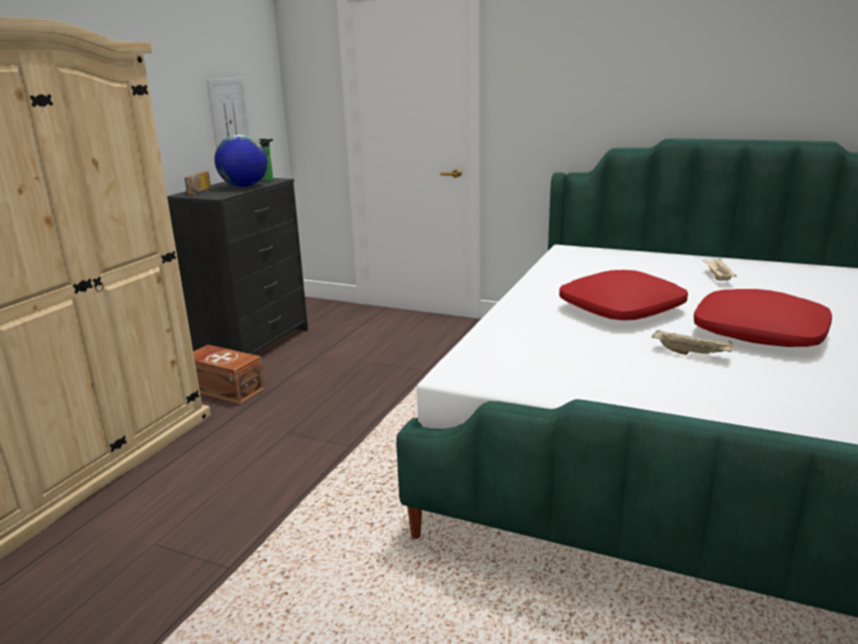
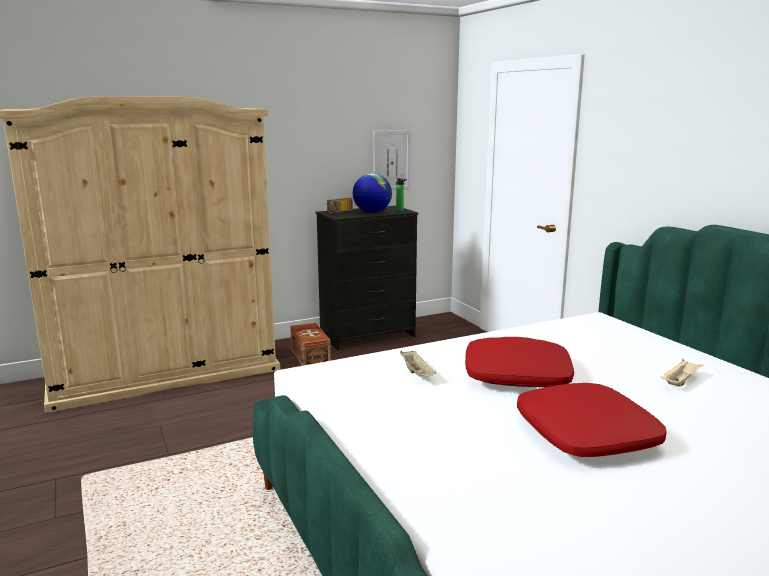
camera: 40 degrees right, 5 degrees down
beige tray [652,330,733,355] -> beige tray moved to [400,350,436,377]

